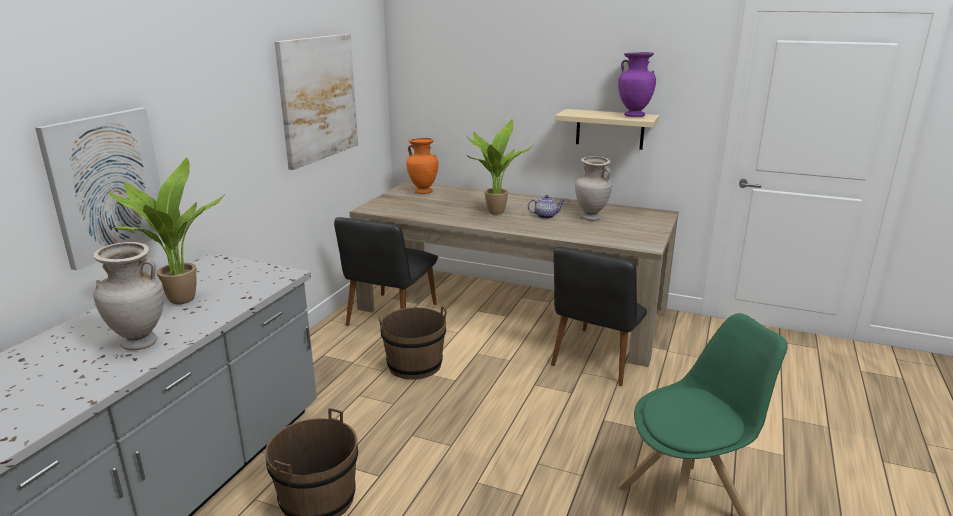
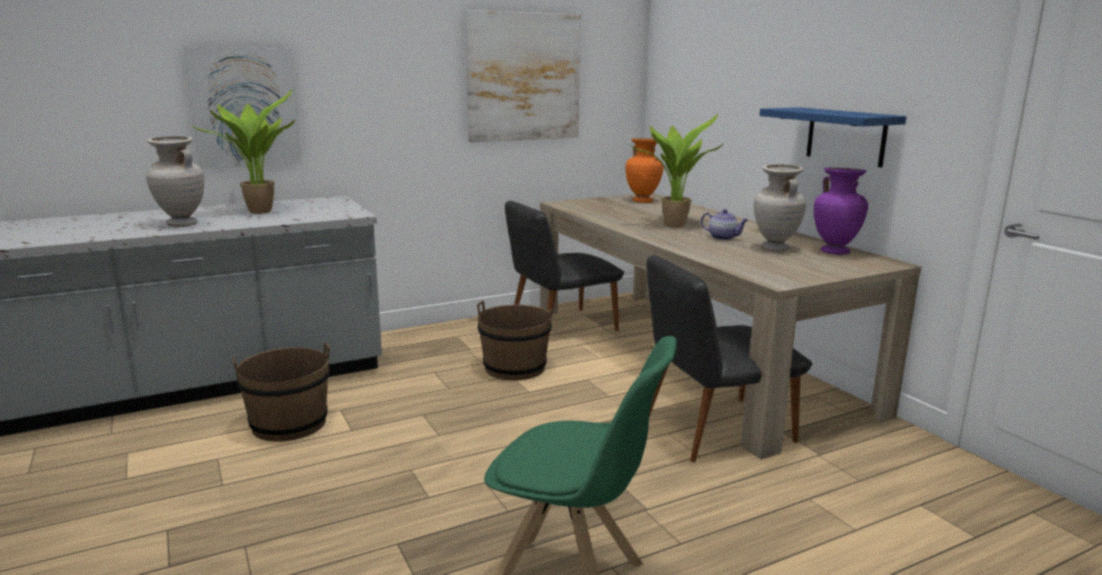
camera: 40 degrees right, 5 degrees down
beige shelf [555,109,660,150] -> blue shelf [759,107,907,168]
purple vase [618,52,656,117] -> purple vase moved to [814,168,868,255]

